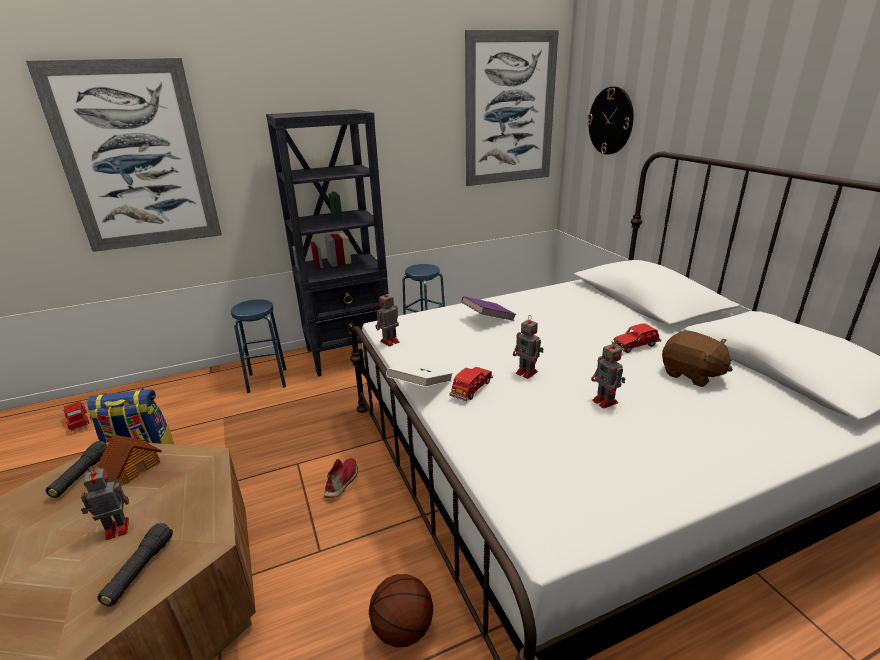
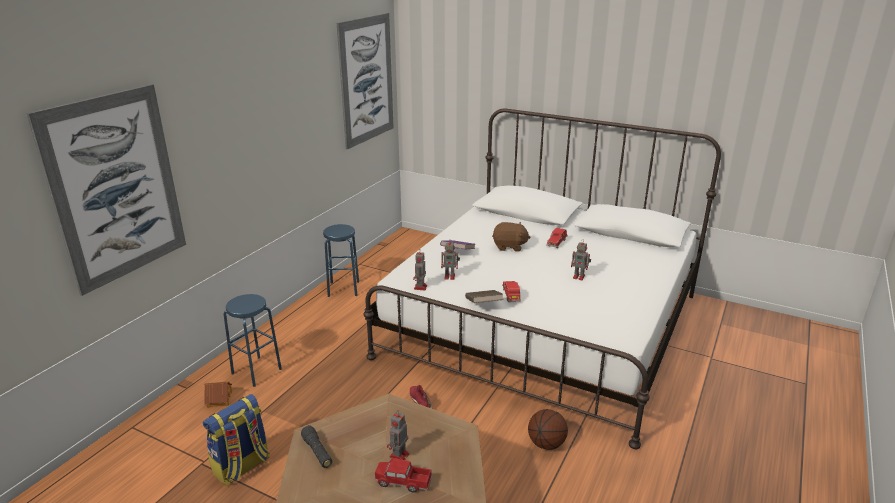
camera: 40 degrees left, 0 degrees up
toy truck [62,401,89,432] -> toy truck moved to [374,458,432,493]
toy house [97,434,162,484] -> toy house moved to [204,381,232,408]
black flashlight [97,523,173,607] -> none
black bookcase [266,109,389,376] -> none
white book [386,364,453,387] -> brown book [465,290,504,303]
toy robot [513,315,544,379] -> toy robot moved to [441,239,460,280]
wall clock [587,87,633,155] -> none
brown plush toy [662,331,733,387] -> brown plush toy moved to [492,222,531,251]

